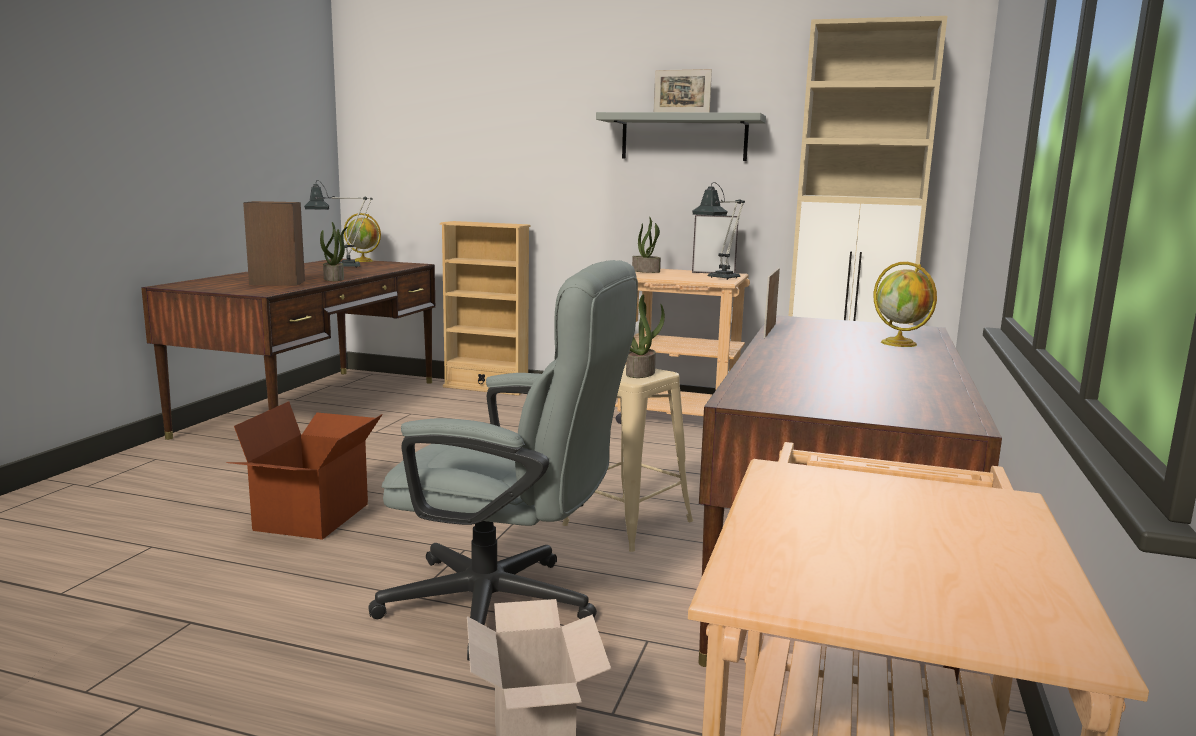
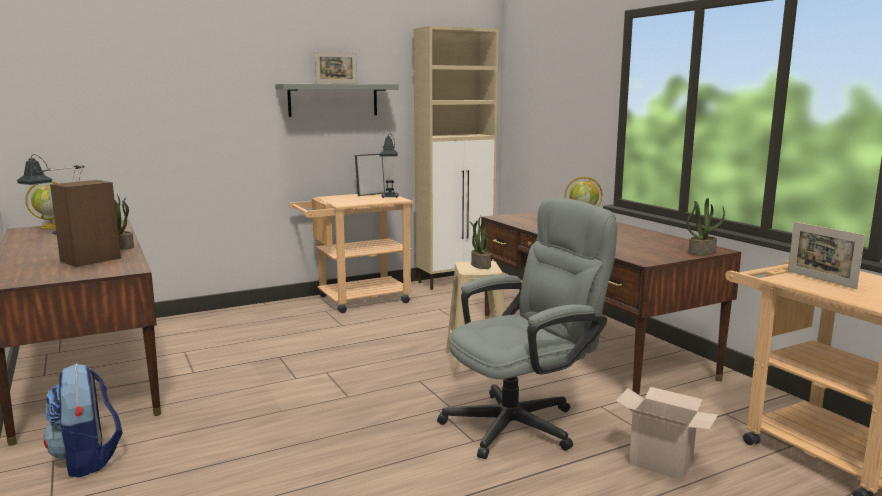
camera: 45 degrees left, 0 degrees up
cardboard box [226,401,383,540] -> none
beige bookcase [440,221,531,396] -> none
potted plant [632,217,661,273] -> potted plant moved to [687,198,725,255]
picture frame [764,268,780,338] -> picture frame moved to [788,222,865,289]
none -> backpack [43,363,123,478]

